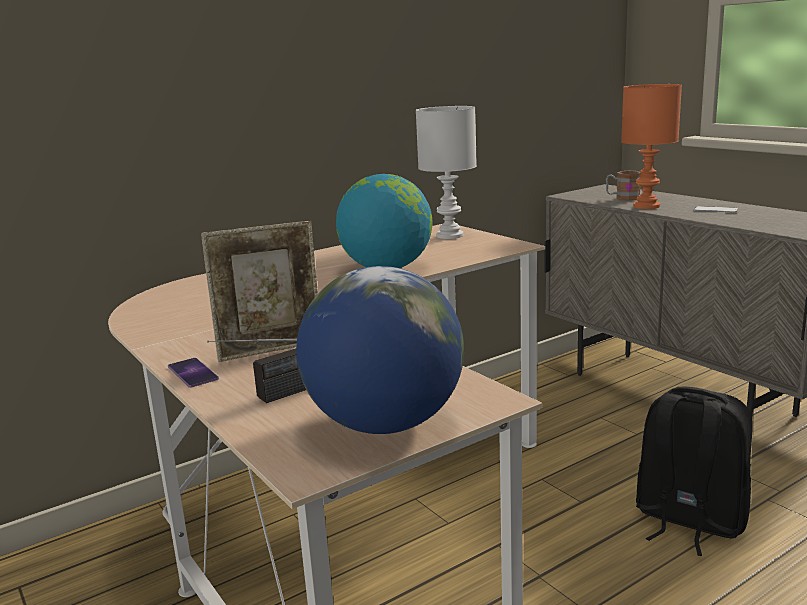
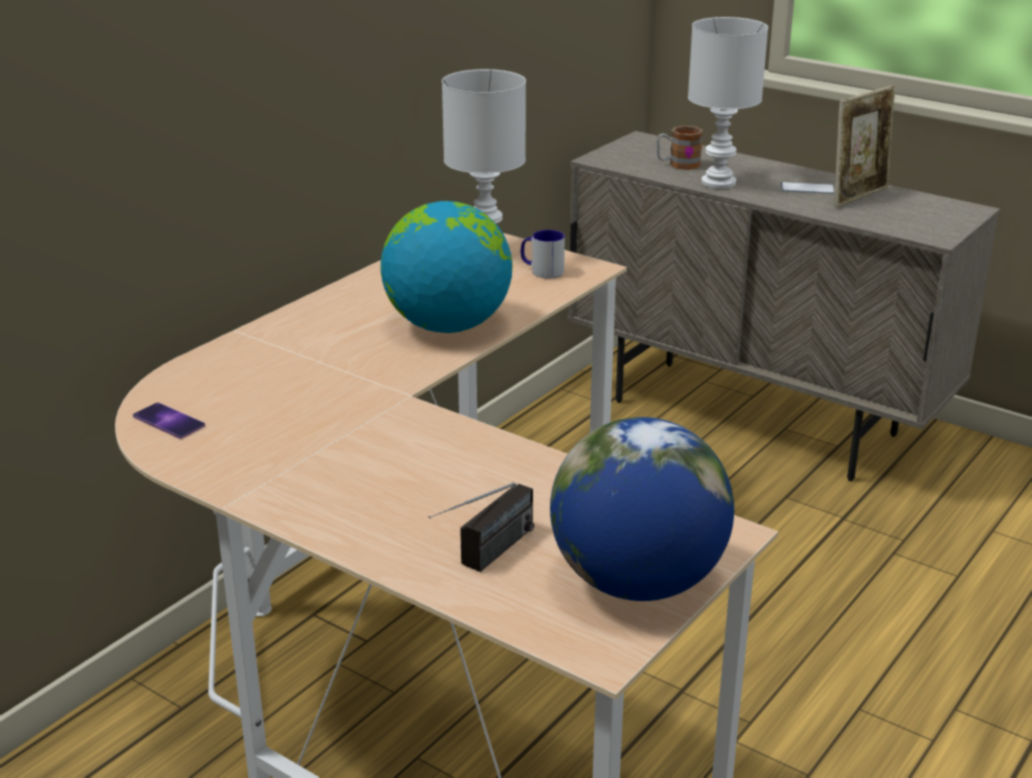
camera: 20 degrees left, 10 degrees up
phone [168,358,219,388] -> phone moved to [133,403,205,439]
picture frame [201,221,318,362] -> picture frame moved to [834,85,895,207]
orange table lamp [621,84,682,209] -> white table lamp [688,17,768,189]
black backpack [636,387,753,556] -> none
none -> mug [521,230,565,278]

